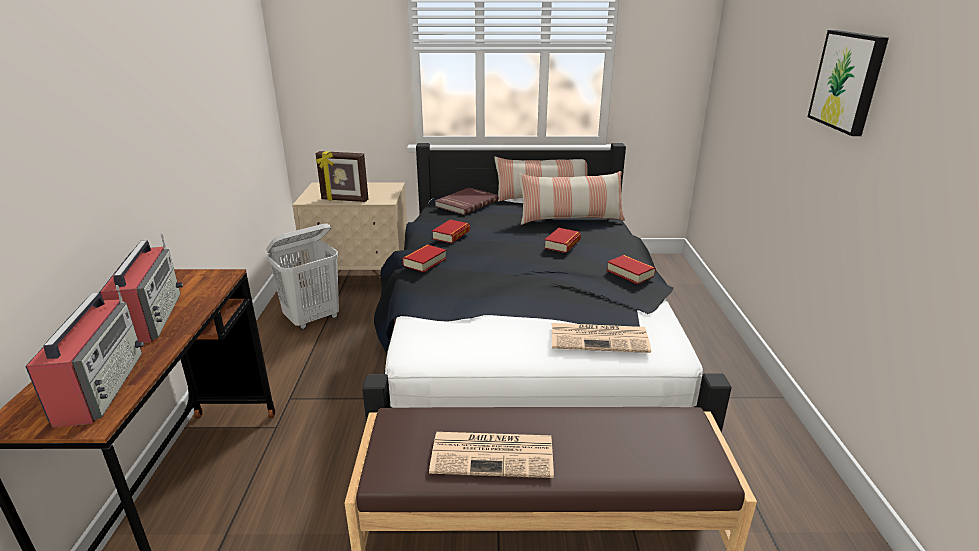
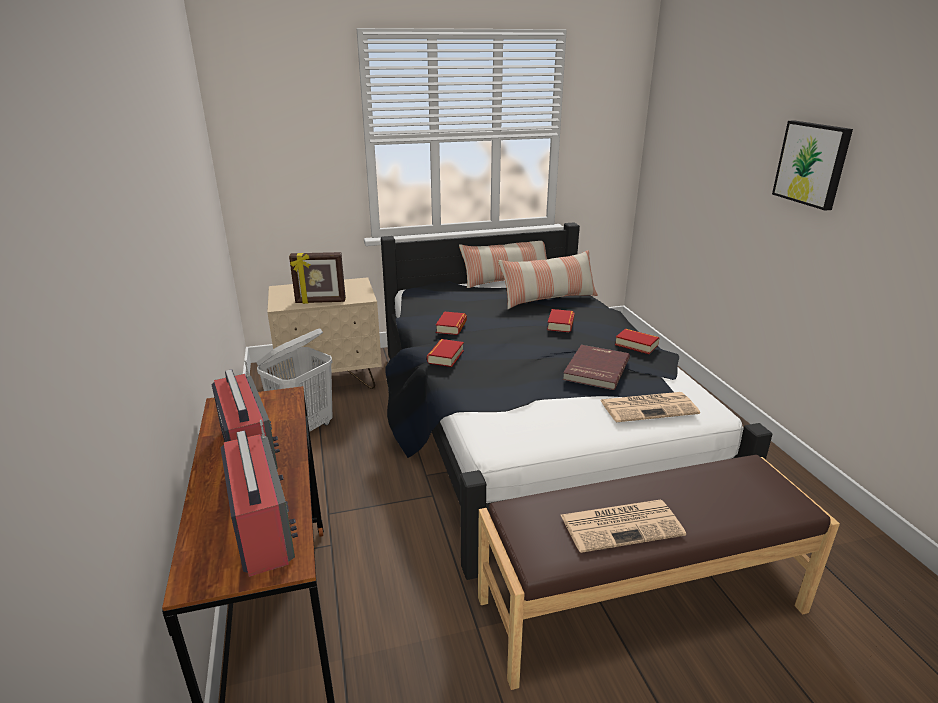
camera: 15 degrees left, 0 degrees up
red book [435,188,499,215] -> red book moved to [563,345,630,390]

